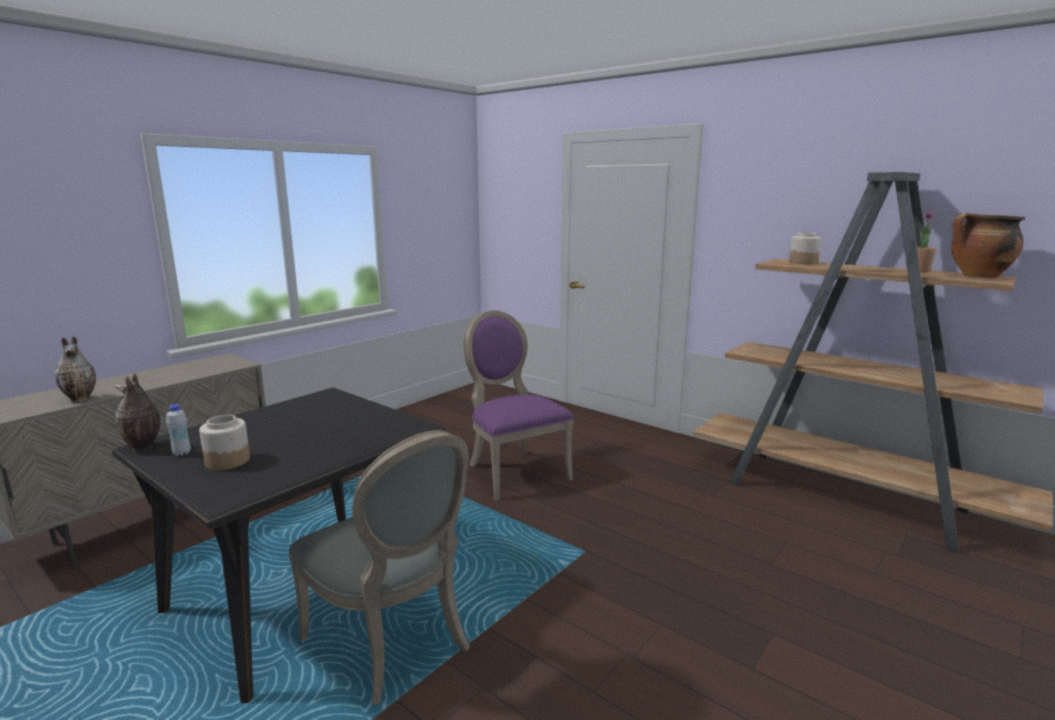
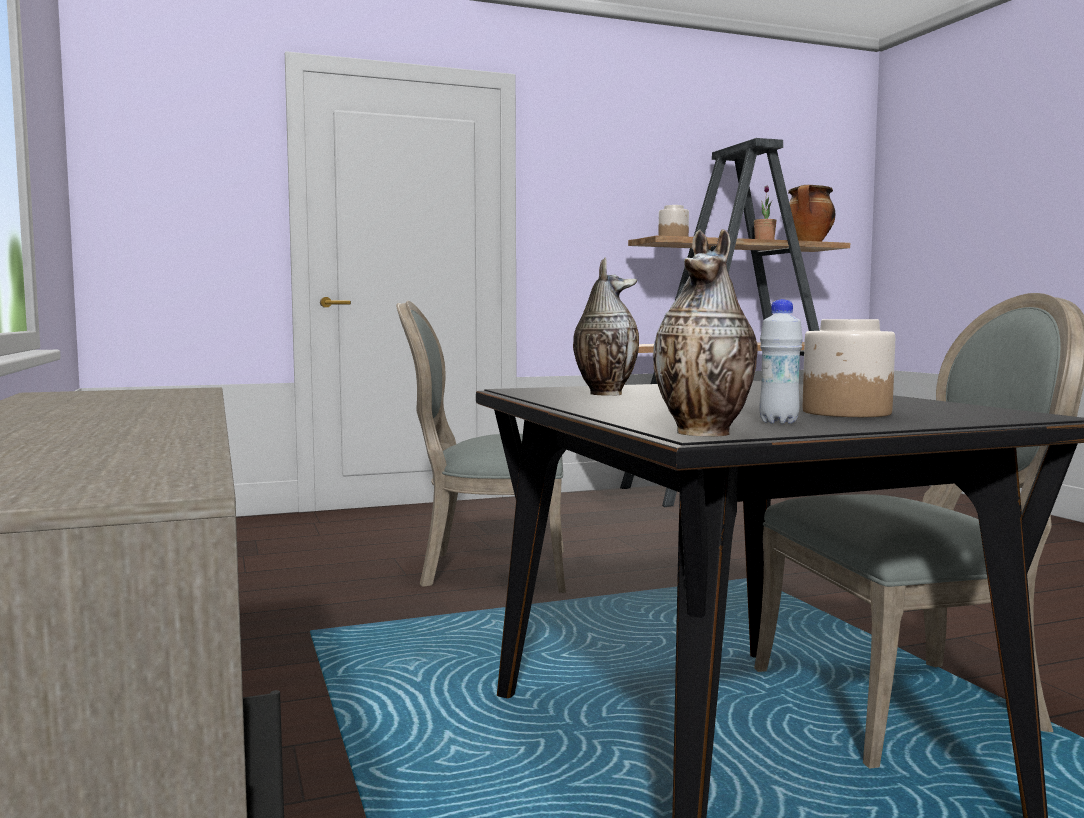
camera: 60 degrees left, 10 degrees down
vase [55,336,96,402] -> vase moved to [573,257,639,396]
purple chair [463,311,574,501] -> grey chair [396,301,566,593]

